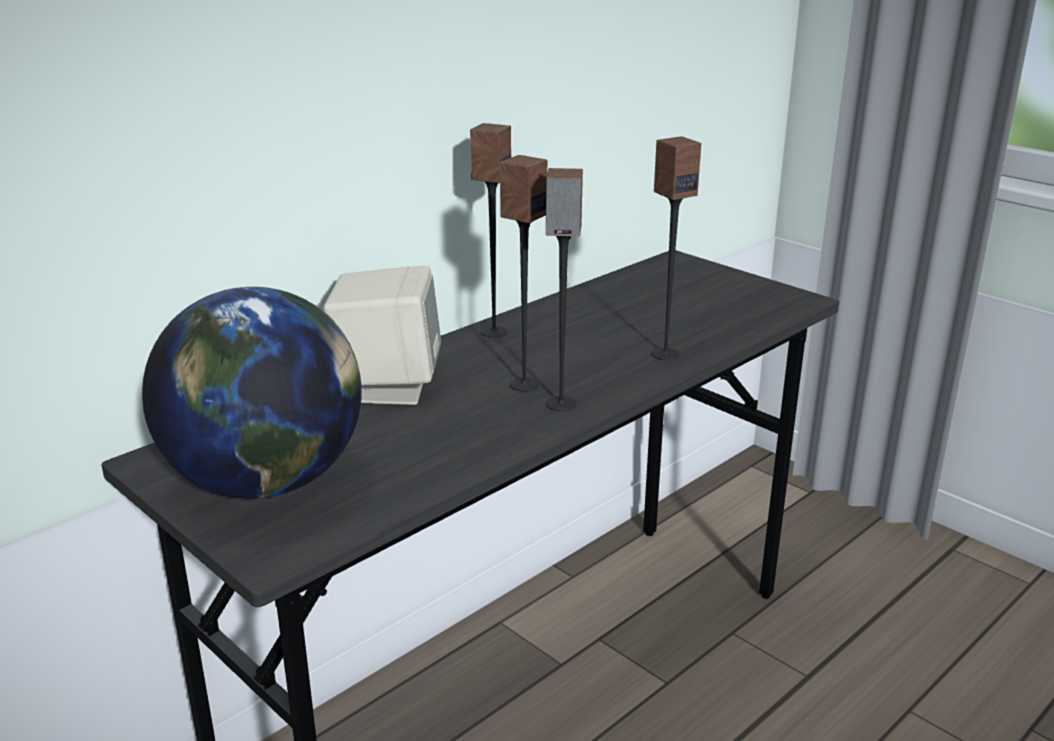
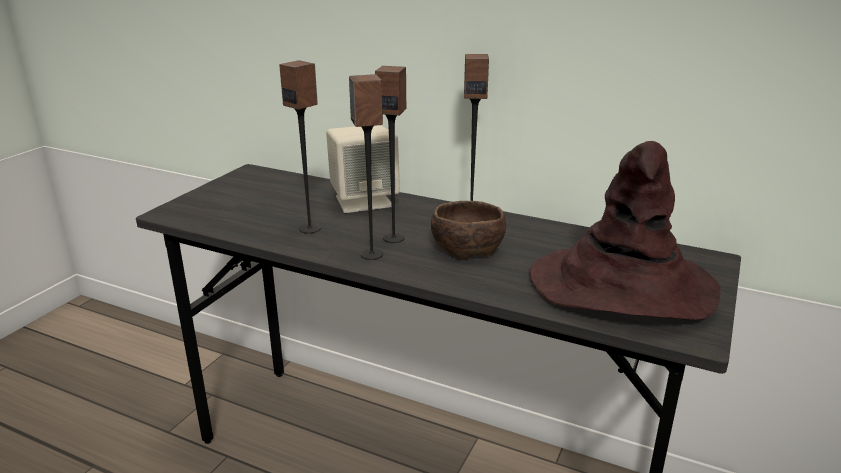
camera: 70 degrees right, 0 degrees up
globe [142,287,362,499] -> none
speaker [652,136,701,360] -> speaker moved to [279,60,321,234]
none -> brown bowl [431,201,506,260]
none -> brown hat [530,141,721,320]

